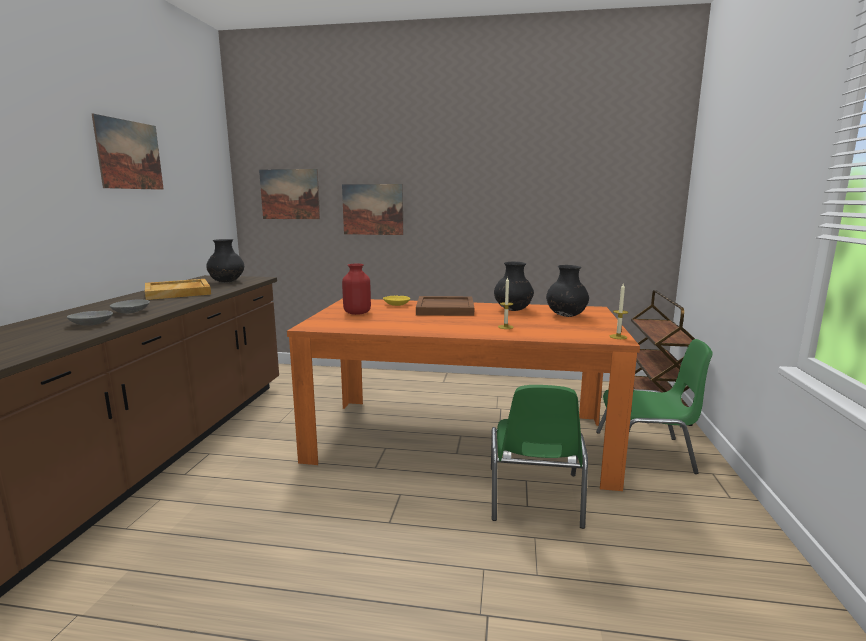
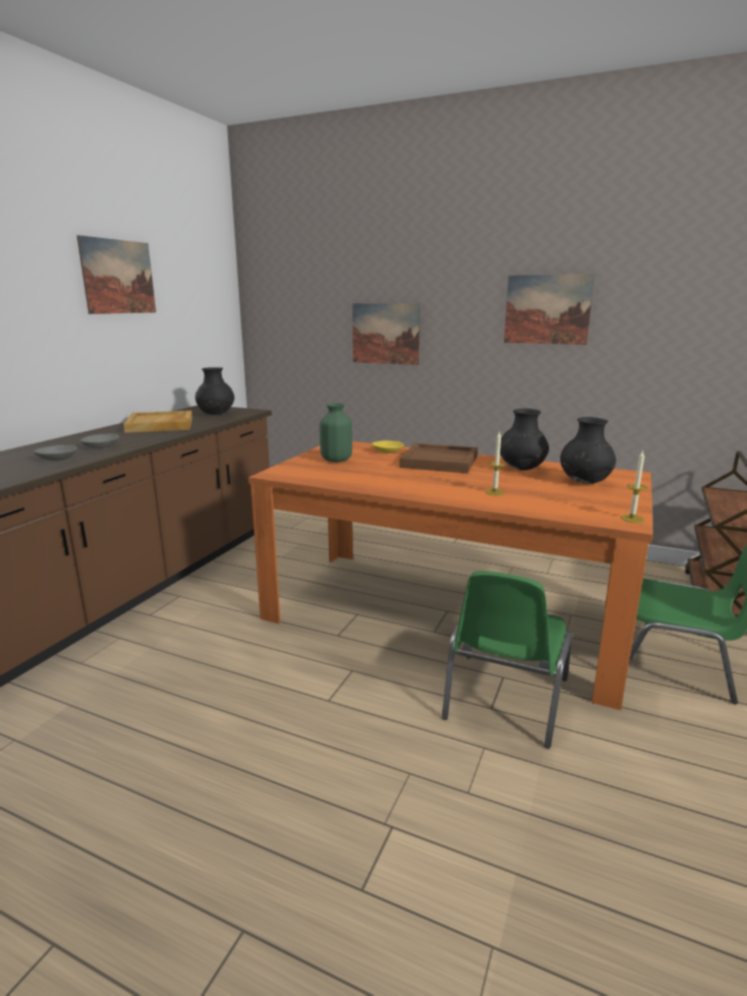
camera: 15 degrees right, 5 degrees up
picture [259,169,320,219] -> picture moved to [504,274,595,345]
red vase [342,264,371,315] -> green vase [320,403,352,462]

